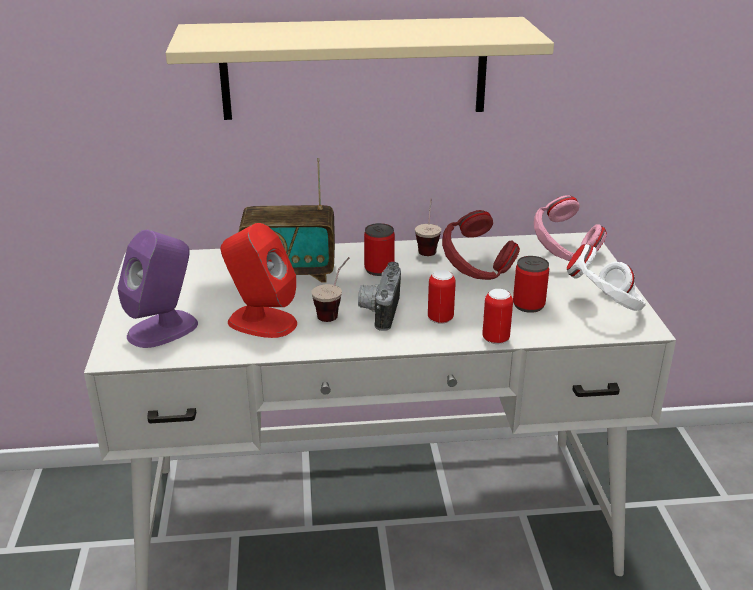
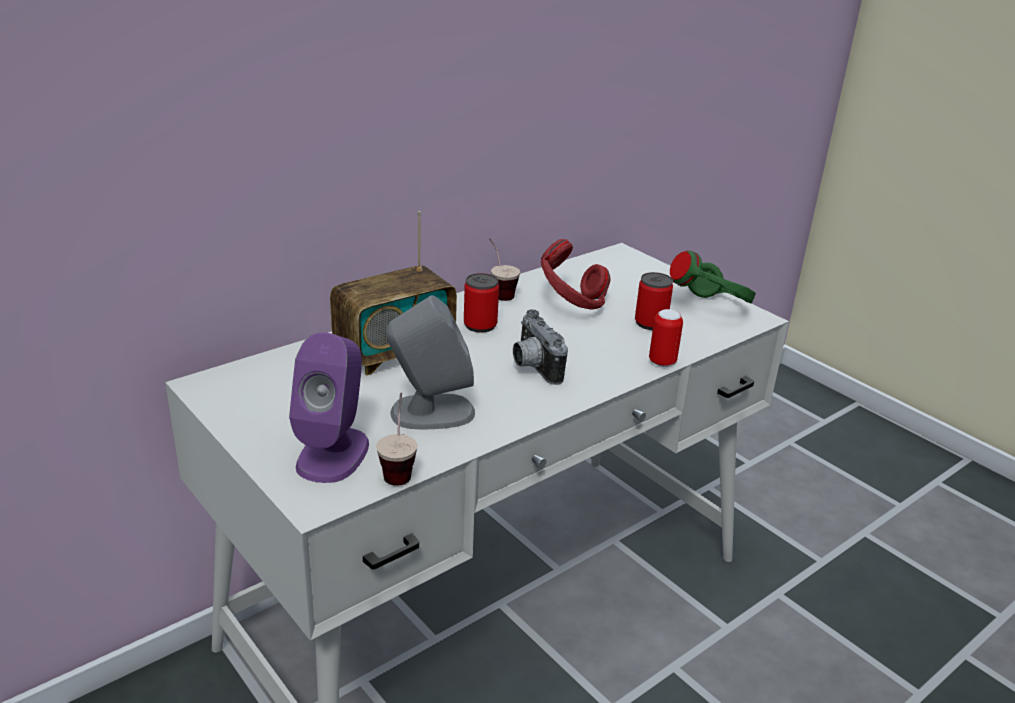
camera: 35 degrees left, 0 degrees up
beige shelf [166,17,554,120] -> none
red speaker [221,223,297,338] -> grey speaker [386,295,475,430]
cup [311,257,349,322] -> cup moved to [376,393,418,486]
can [428,270,456,324] -> none
pink headphones [534,195,607,261] -> none
white headphones [567,244,645,311] -> green headphones [670,250,756,303]

